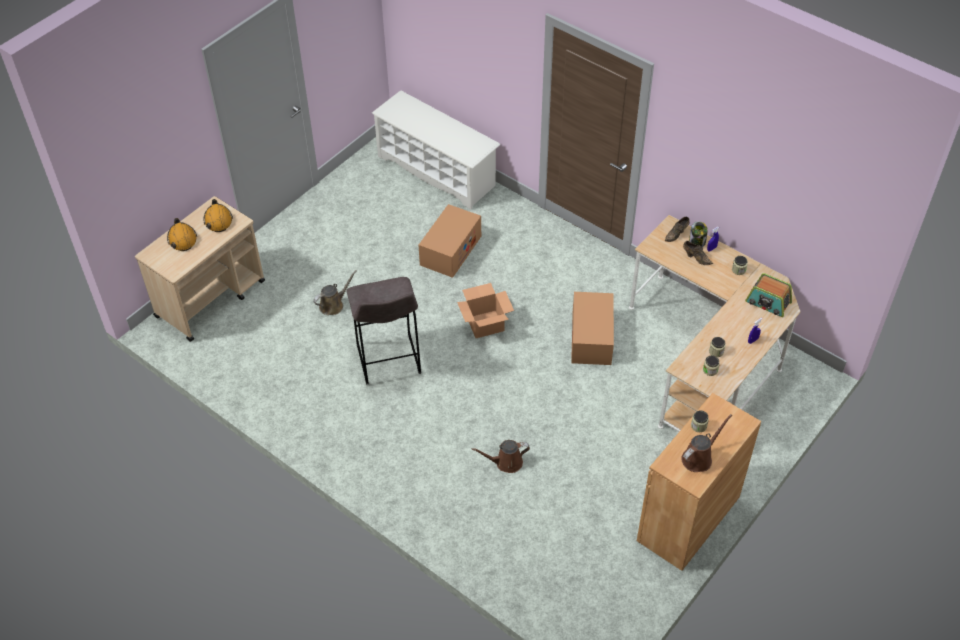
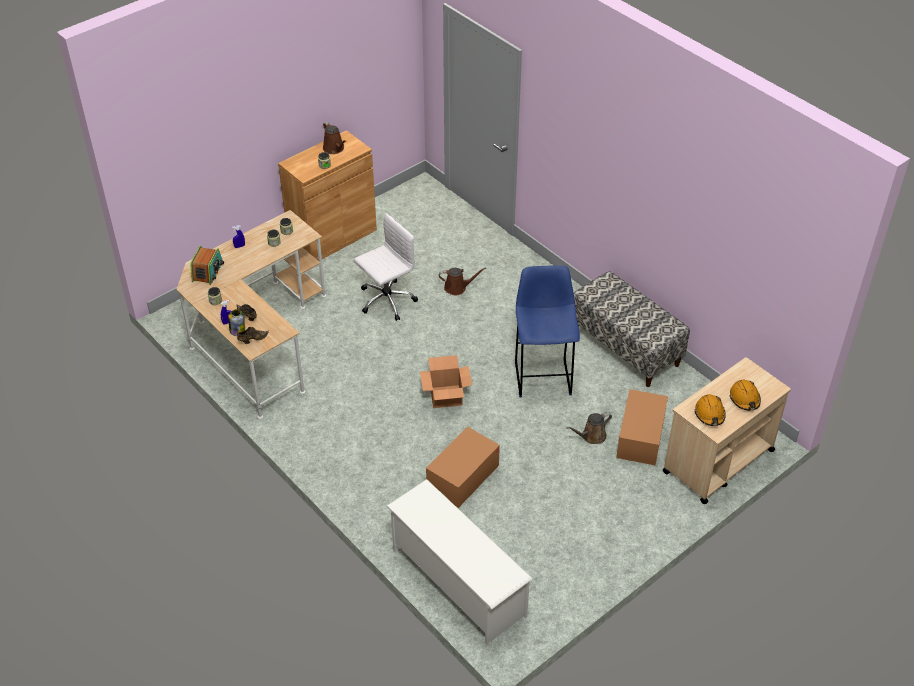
camera: 170 degrees left, 5 degrees down
grey stool [347,277,421,385] -> blue stool [515,266,580,398]
cardboard box [571,292,614,365] -> cardboard box moved to [616,389,668,465]
brown watering can [681,414,732,472] -> brown watering can turned 90 degrees counterclockwise [323,122,346,154]
radio [745,273,792,317] -> radio turned 60 degrees clockwise [190,246,224,285]
none -> white office chair [354,213,418,321]
none -> bench [574,271,690,387]

